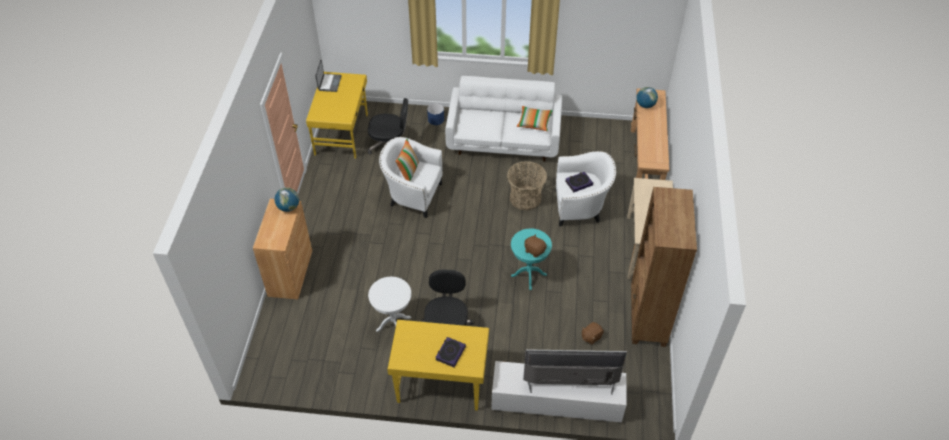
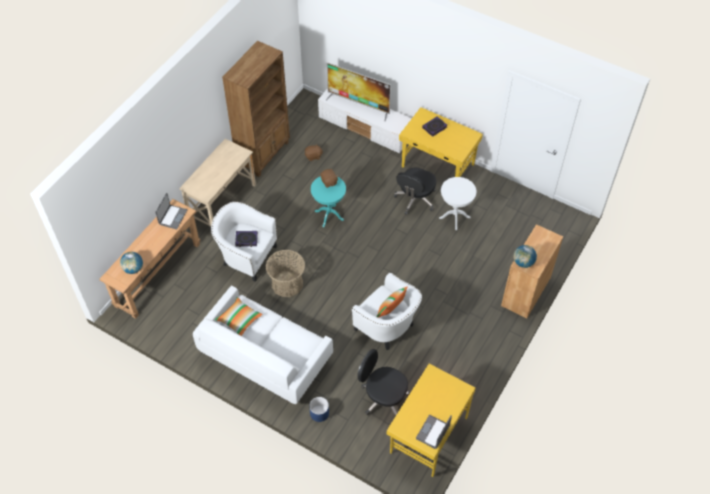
camera: 155 degrees left, 5 degrees up
none -> laptop [155,193,187,229]

